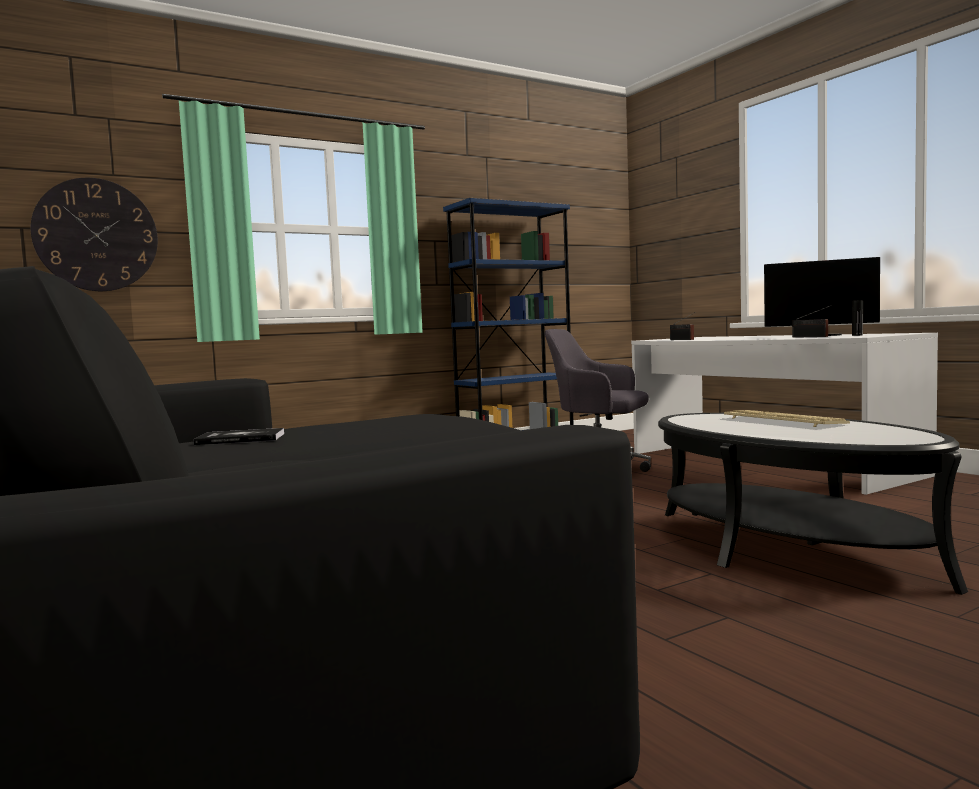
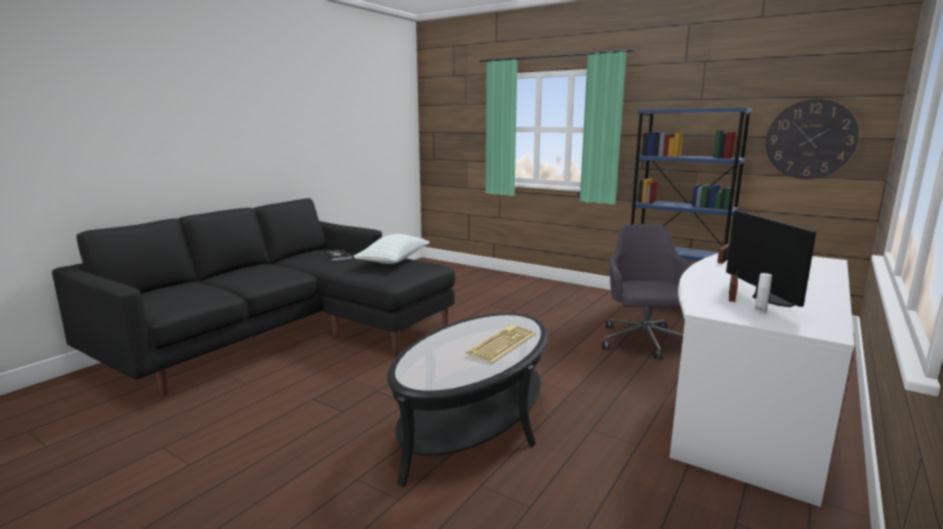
camera: 65 degrees right, 10 degrees up
wall clock [31,178,158,291] -> wall clock moved to [766,99,859,179]
black bottle [852,300,863,336] -> white bottle [754,273,772,314]
none -> pillow [354,234,430,264]

